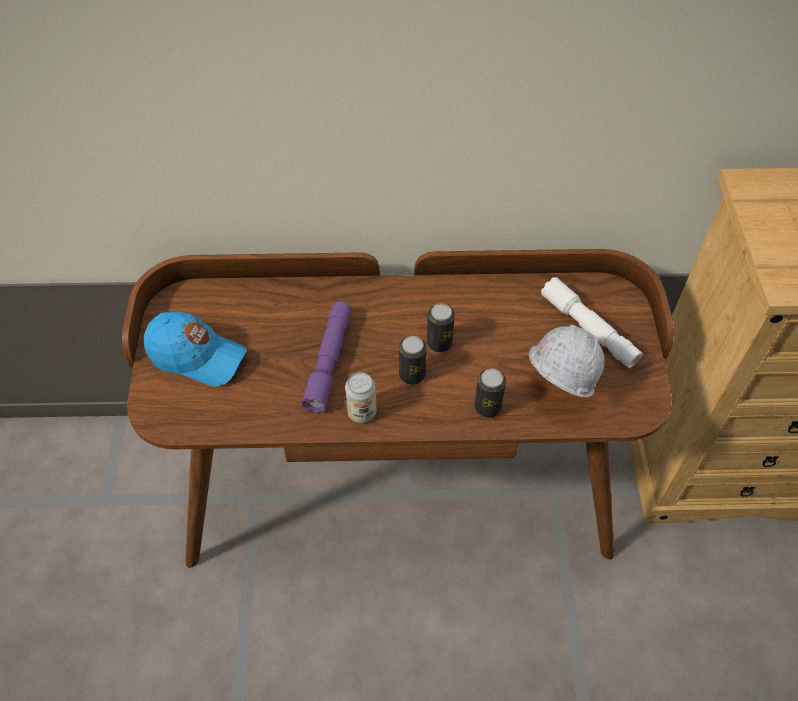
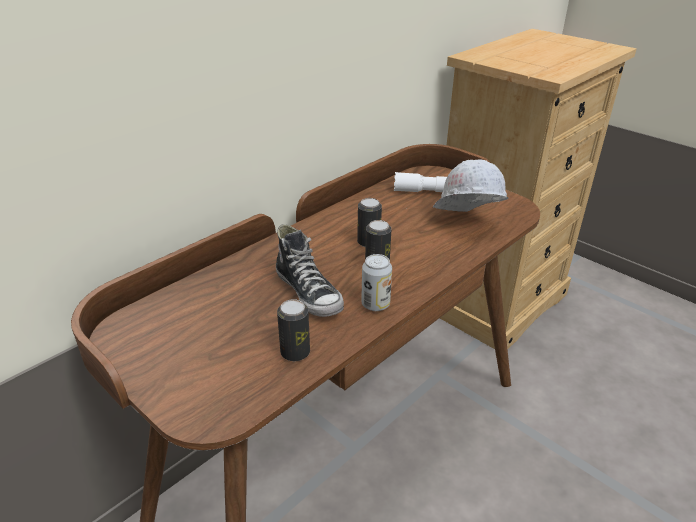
camera: 45 degrees left, 20 degrees down
blue cap [143,311,247,387] -> none
purple flashlight [301,302,352,413] -> shoe [276,224,344,317]
can [474,368,506,418] -> can moved to [277,299,310,361]

